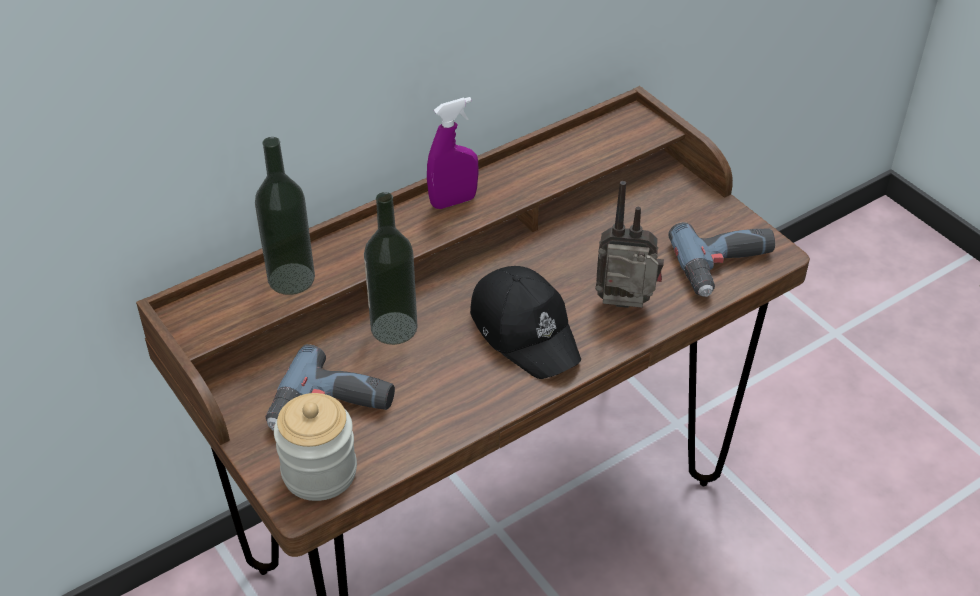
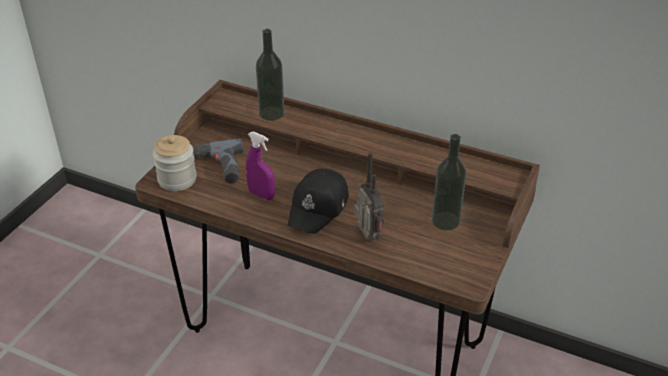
camera: 60 degrees right, 5 degrees down
bottle [364,192,418,345] -> bottle moved to [432,134,466,230]
purple spray bottle [427,97,479,209] -> purple spray bottle moved to [246,131,275,200]
power drill [668,222,775,297] -> none

